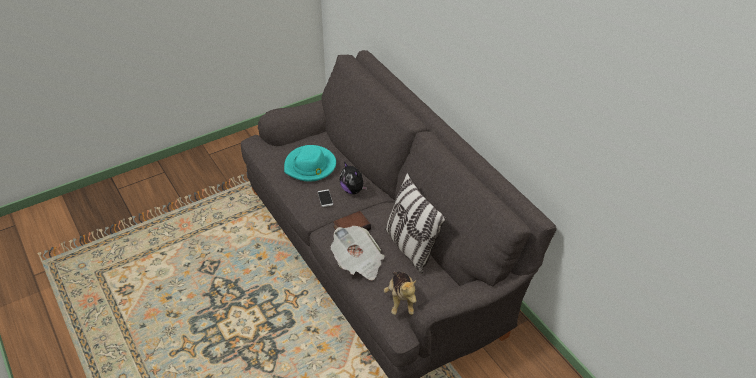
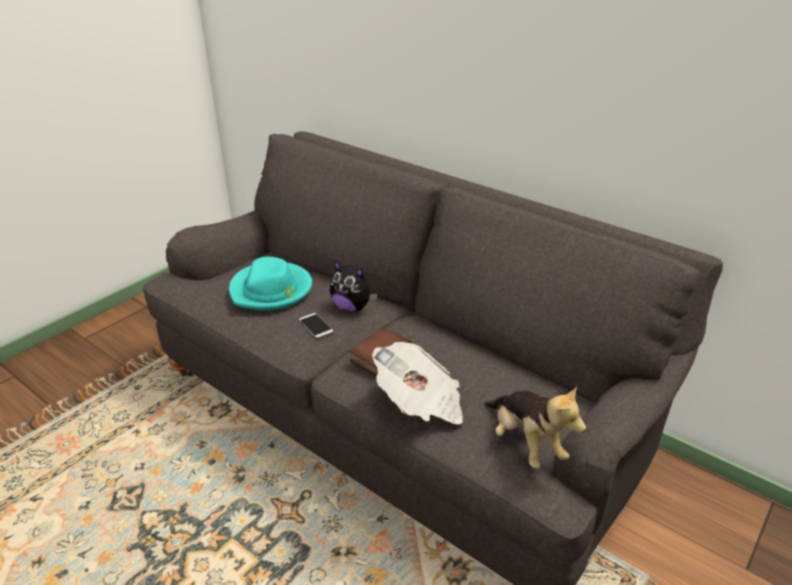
camera: 20 degrees left, 10 degrees down
pillow [385,173,446,274] -> none

